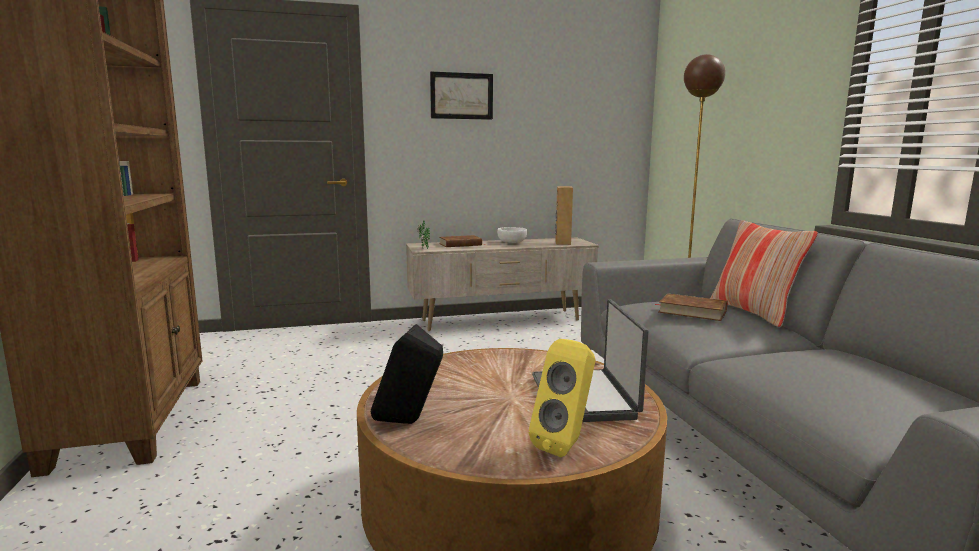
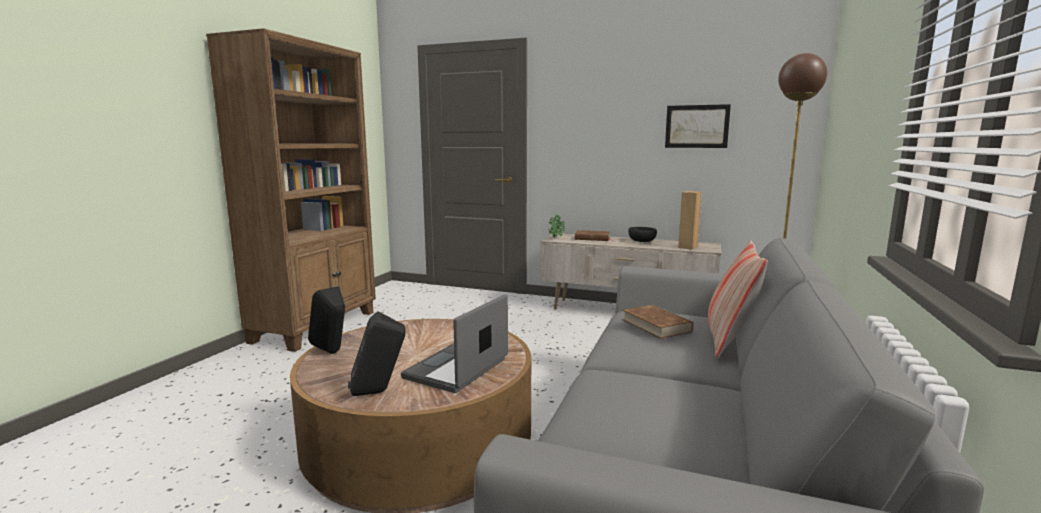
camera: 35 degrees right, 0 degrees up
picture [430,71,493,120] -> picture moved to [665,104,731,148]
white bowl [497,227,527,243] -> black bowl [628,227,657,242]
yellow speaker [529,339,595,457] -> black speaker [348,311,406,396]

